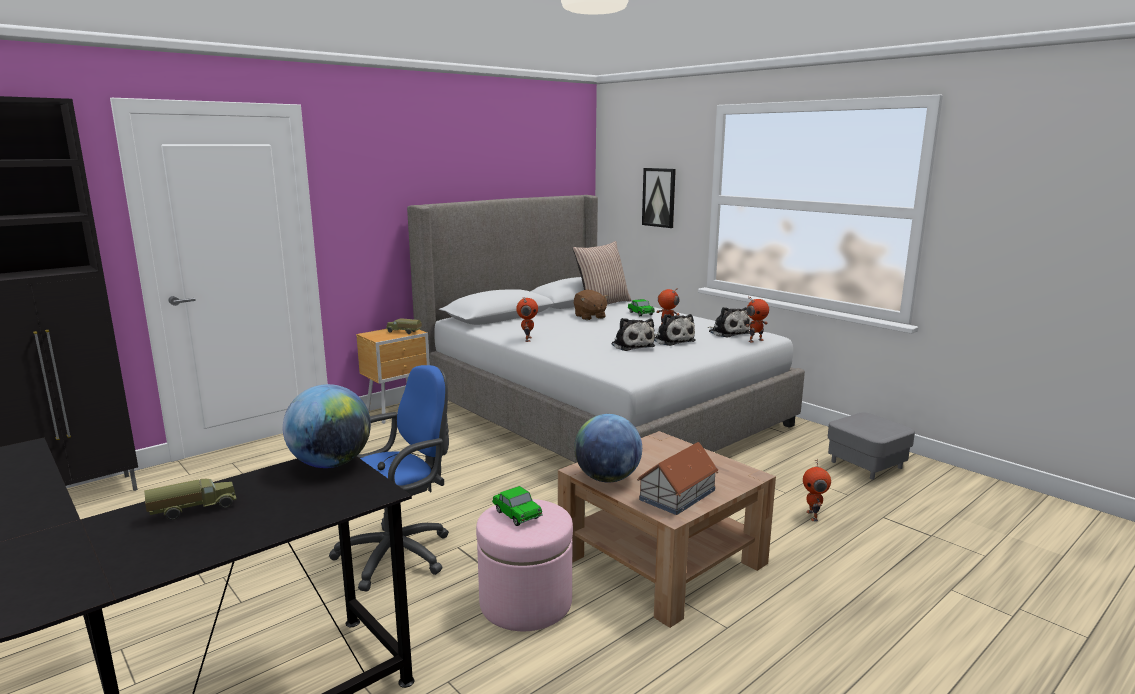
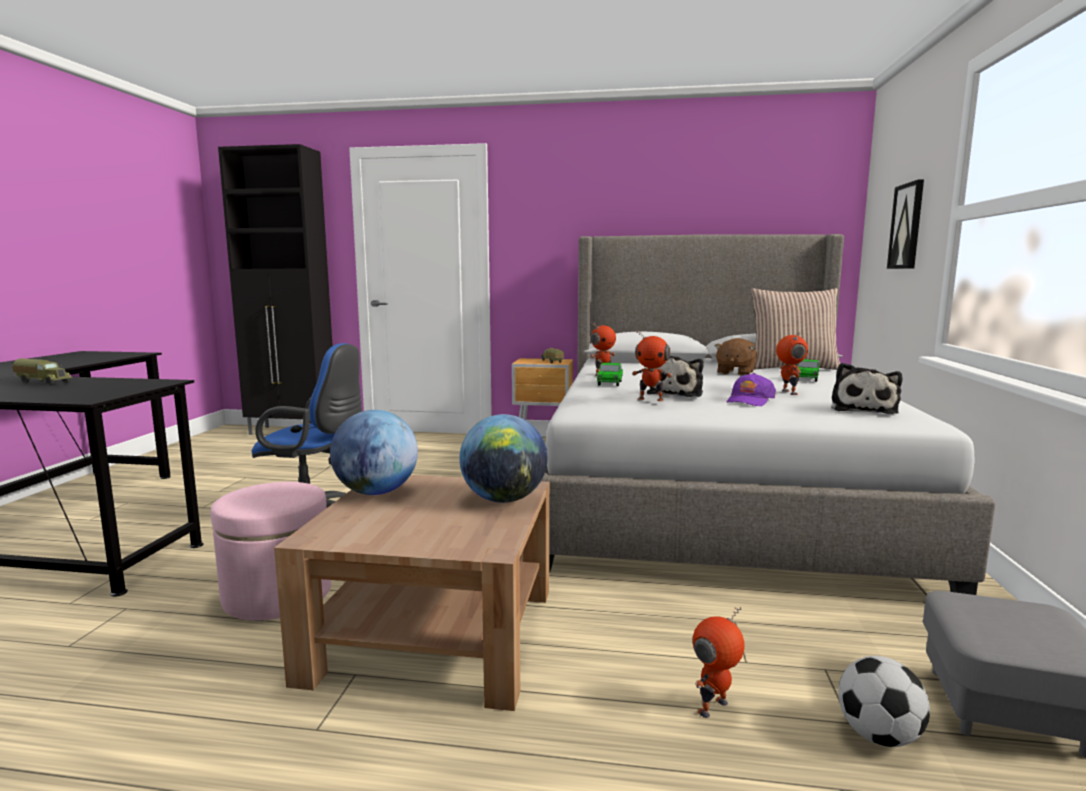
camera: 50 degrees right, 5 degrees down
globe [283,384,371,468] -> globe moved to [459,414,547,503]
toy car [492,486,543,526] -> toy car moved to [597,363,623,386]
toy house [637,442,718,515] -> none
plush toy [654,314,696,346] -> purple cap [727,373,776,406]
toy robot [746,296,769,343] -> toy robot moved to [632,330,673,401]
none -> football [838,656,930,747]

